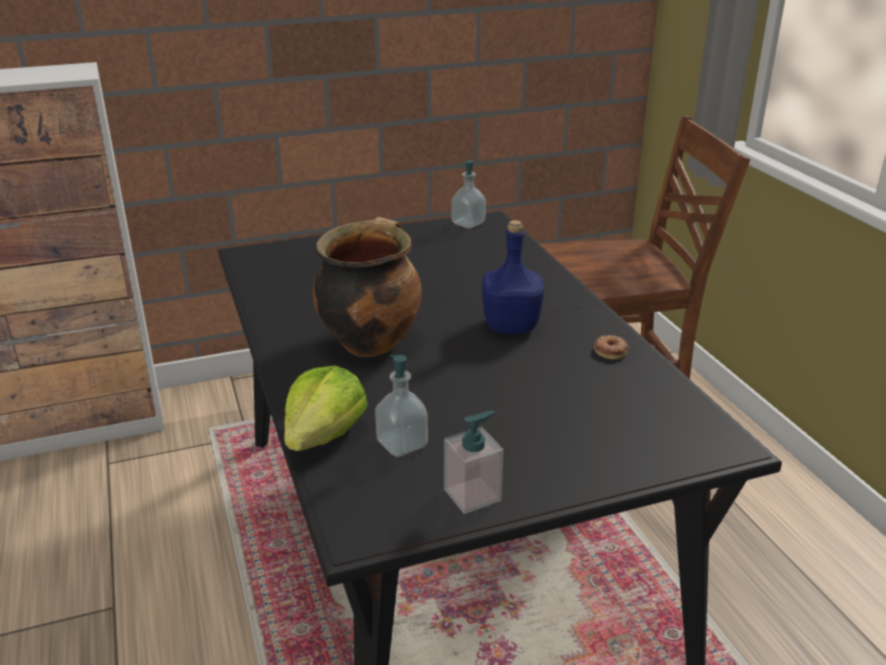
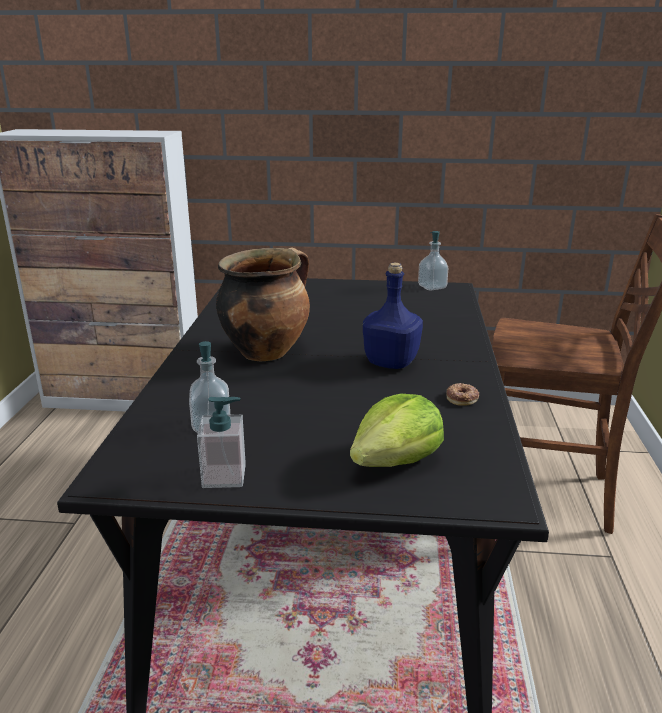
camera: 25 degrees right, 5 degrees down
lettuce [284,365,368,451] -> lettuce moved to [350,393,444,467]

